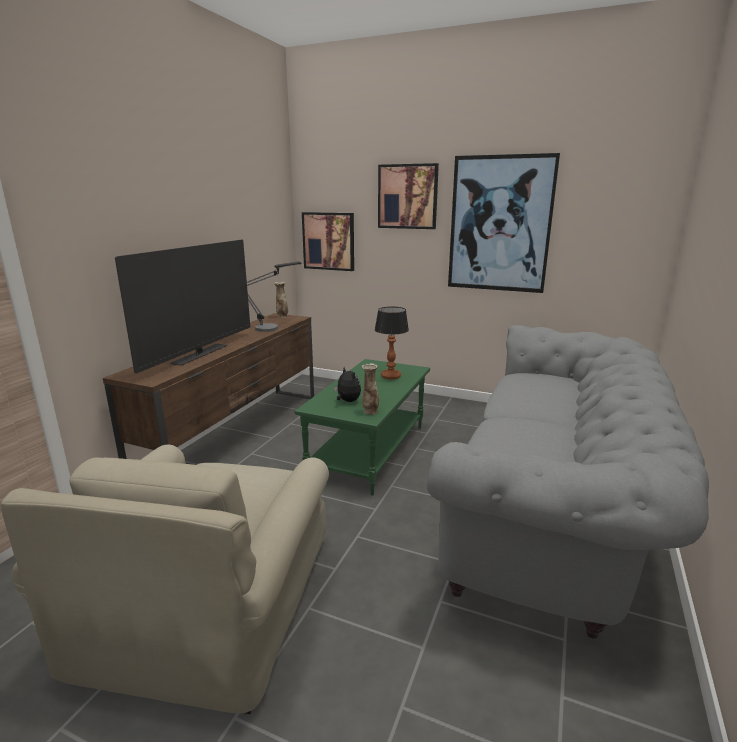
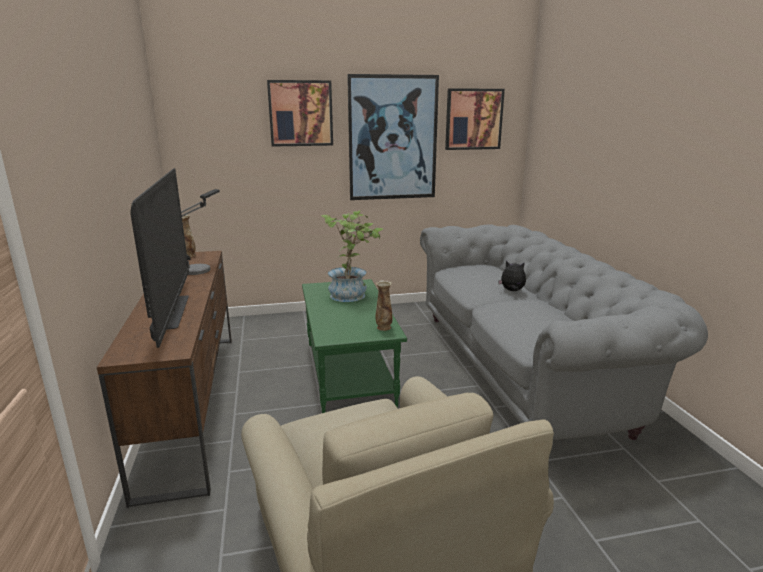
camera: 35 degrees left, 0 degrees up
picture [302,212,354,271] -> picture moved to [445,88,505,150]
plush toy [334,367,361,402] -> plush toy moved to [498,261,526,291]
table lamp [375,307,409,380] -> potted plant [321,211,384,302]

